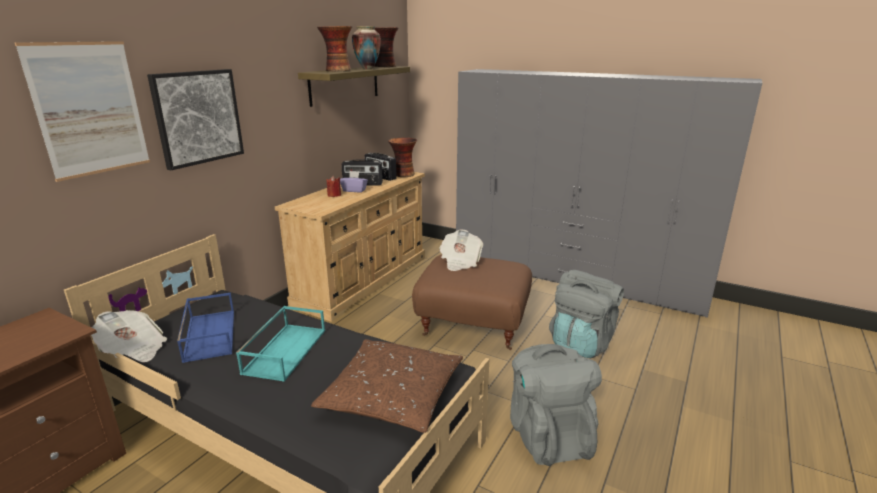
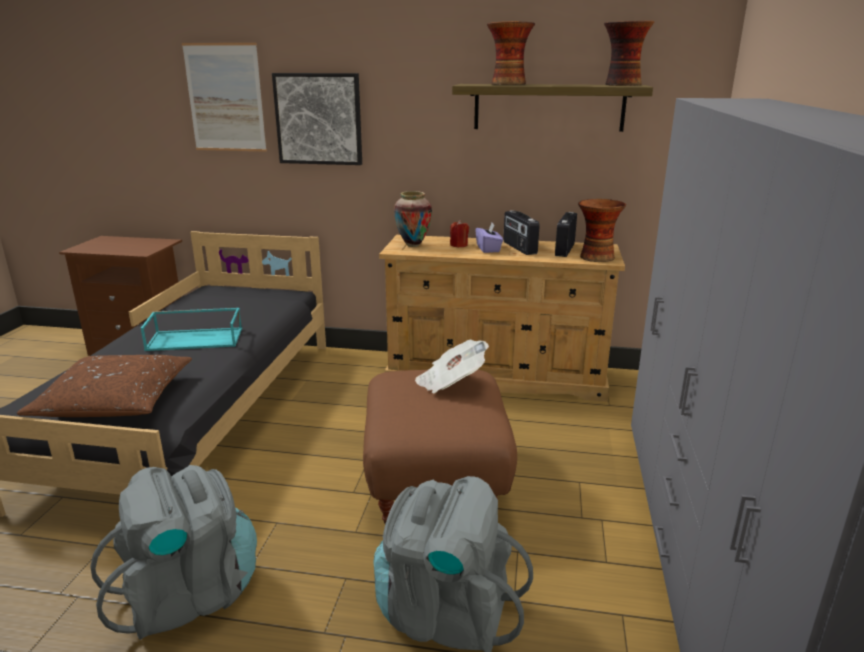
camera: 70 degrees right, 0 degrees up
newspaper [91,310,168,362] -> none
blue tray [177,293,234,363] -> none
vase [352,26,381,69] -> vase moved to [394,191,432,247]

